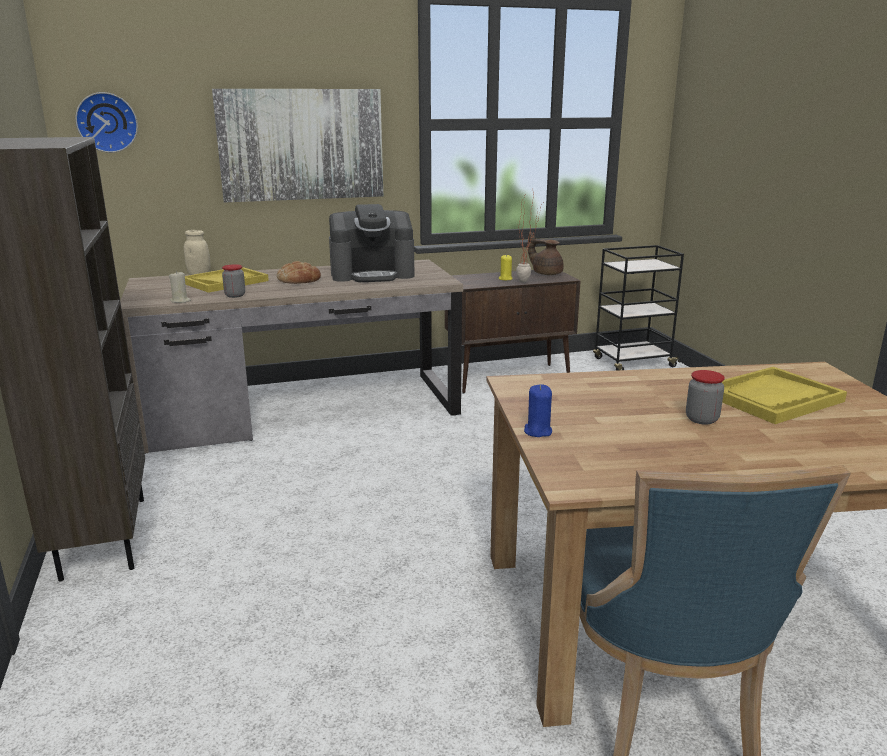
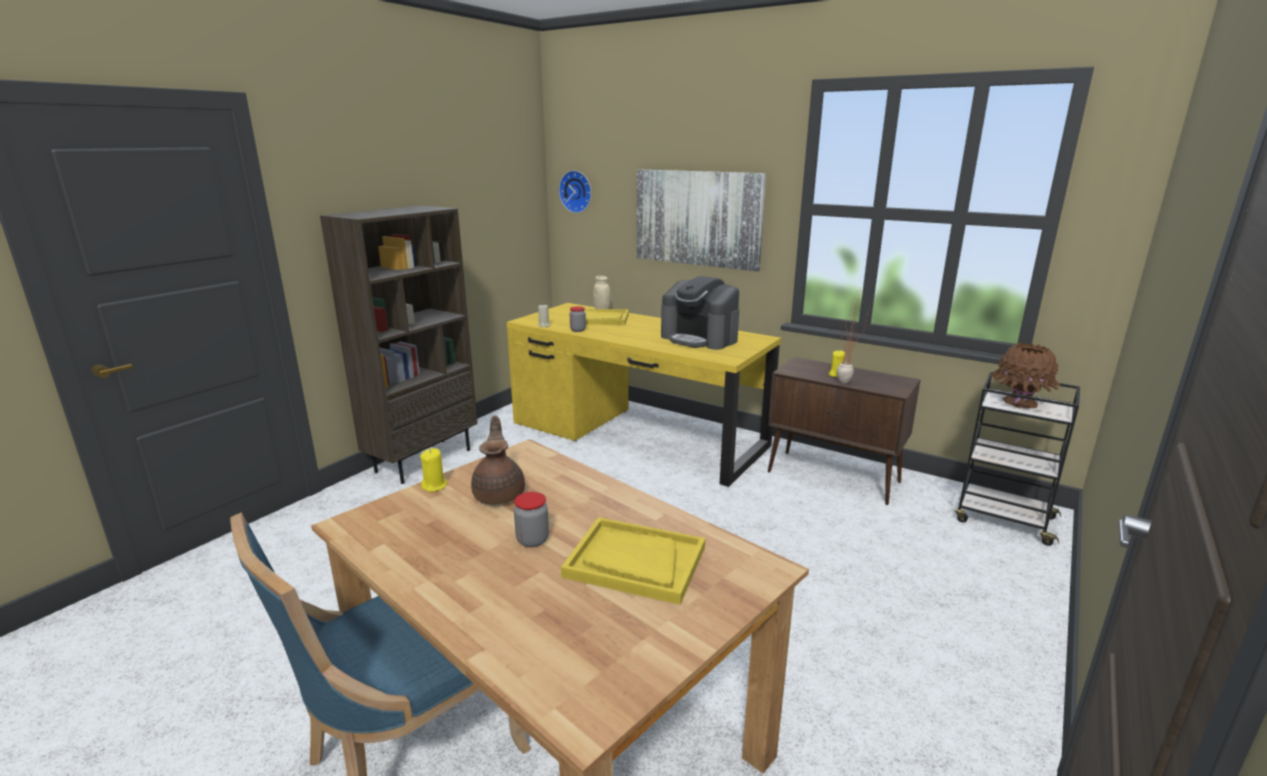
camera: 50 degrees right, 0 degrees up
brown desk [120,259,463,454] -> yellow desk [507,303,781,487]
bread [277,261,321,284] -> none
blue candle [524,384,552,437] -> yellow candle [420,448,448,492]
brown teapot [528,232,564,275] -> brown teapot moved to [471,416,525,505]
none -> brown vase [989,343,1061,409]

